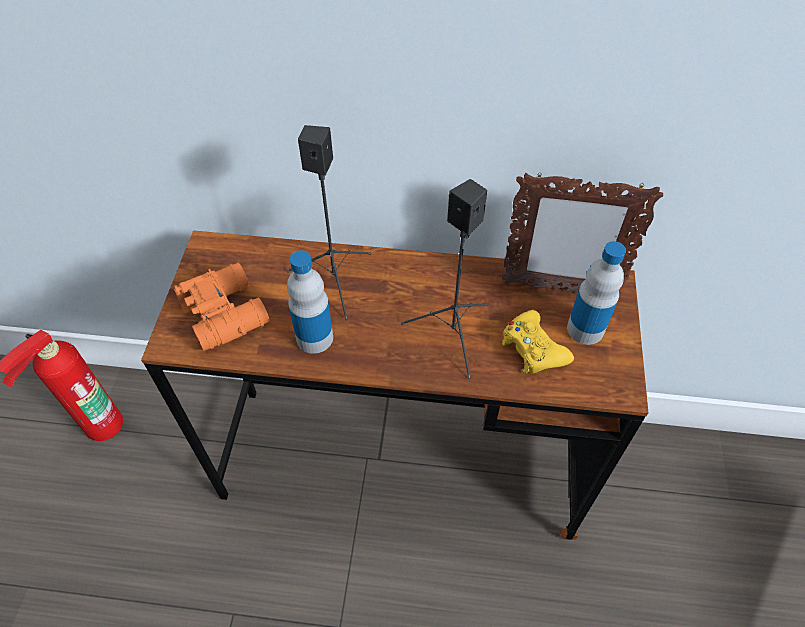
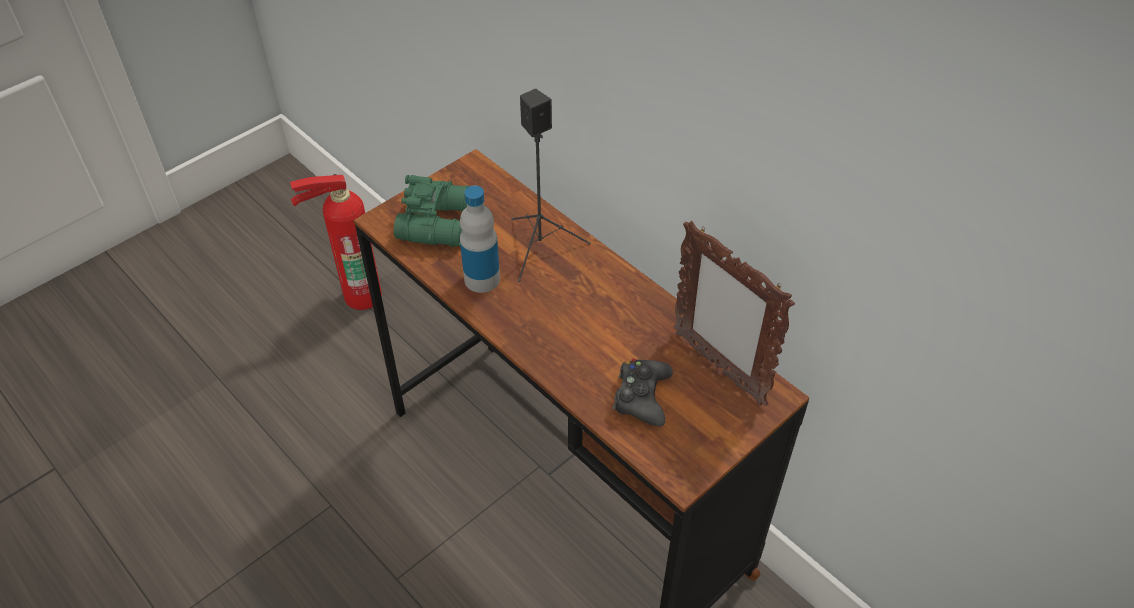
camera: 40 degrees right, 5 degrees down
orange binoculars [174,263,270,351] -> green binoculars [394,175,469,247]
black speaker [401,179,489,379] -> none
yellow game controller [501,310,574,373] -> black game controller [612,359,673,426]
bottle [567,241,626,345] -> none

